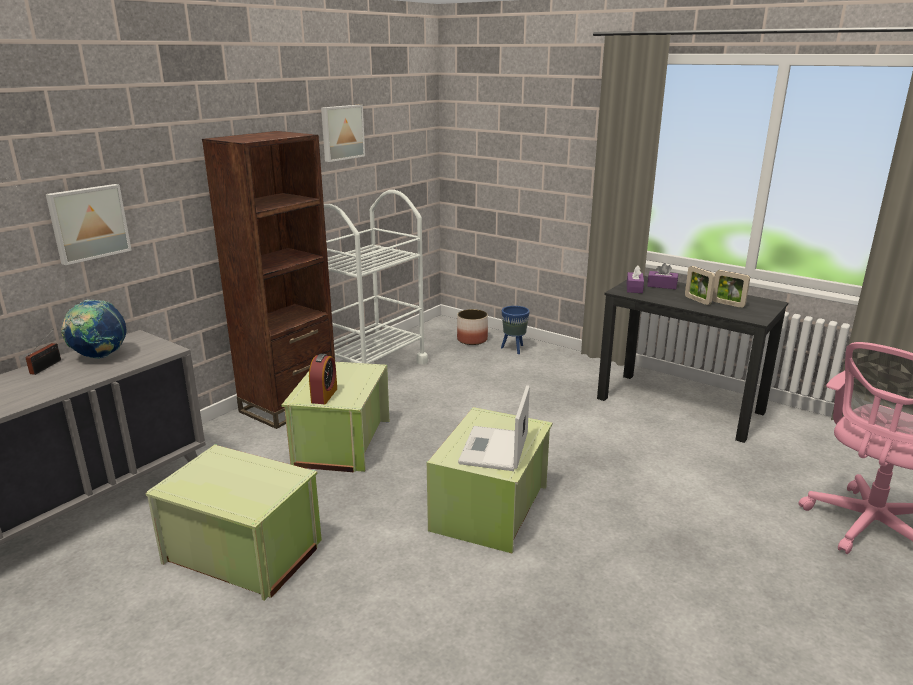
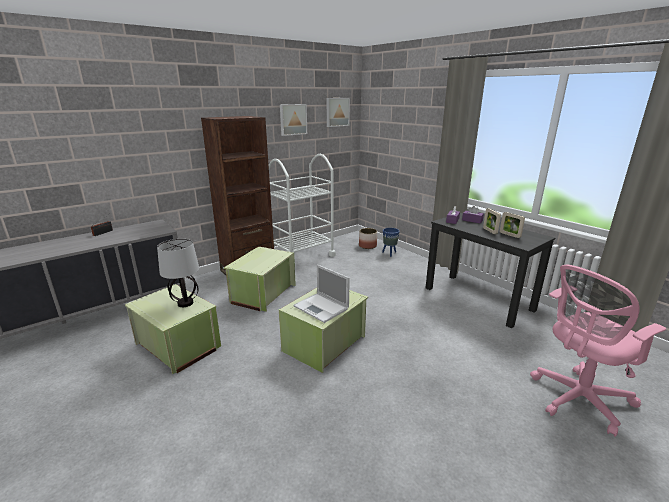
camera: 15 degrees right, 0 degrees up
picture [46,184,132,265] -> picture moved to [327,98,350,127]
globe [61,300,126,359] -> none
alarm clock [309,354,337,404] -> none
laptop [458,385,530,471] -> laptop turned 75 degrees counterclockwise [293,265,350,323]
none -> table lamp [157,239,199,307]

